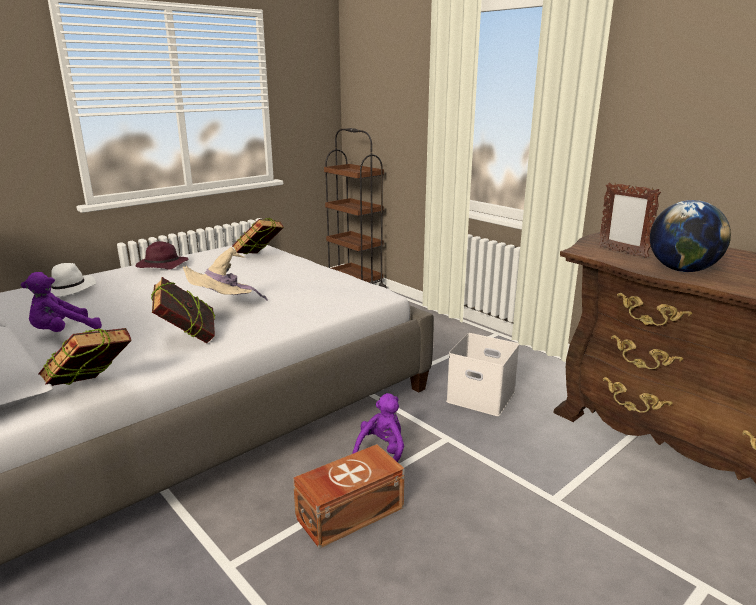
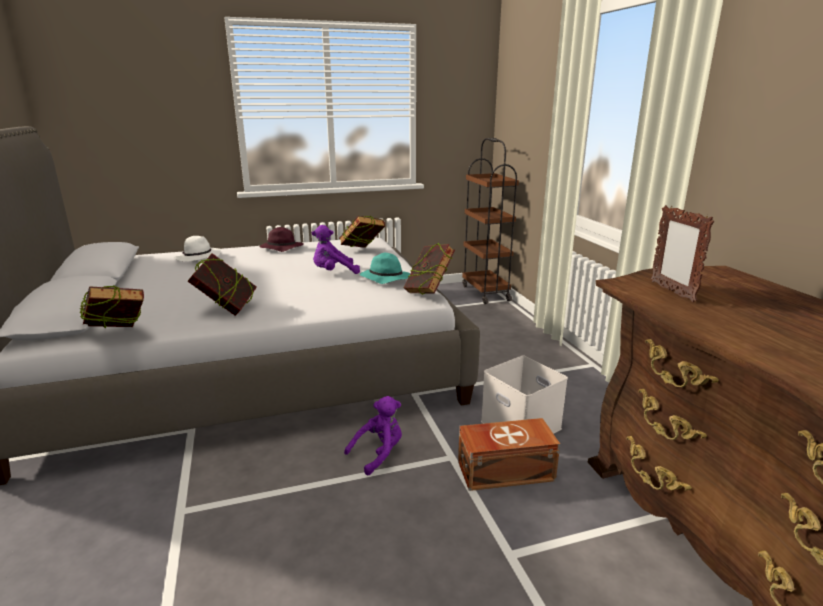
camera: 25 degrees right, 0 degrees up
purple plush toy [21,272,102,332] -> purple plush toy moved to [312,225,360,274]
beige hat [182,247,268,301] -> none
brown storage box [293,444,405,549] -> brown storage box moved to [458,418,560,491]
globe [650,200,731,272] -> none
none -> turquoise hat [360,253,410,284]
none -> book [404,242,455,295]

